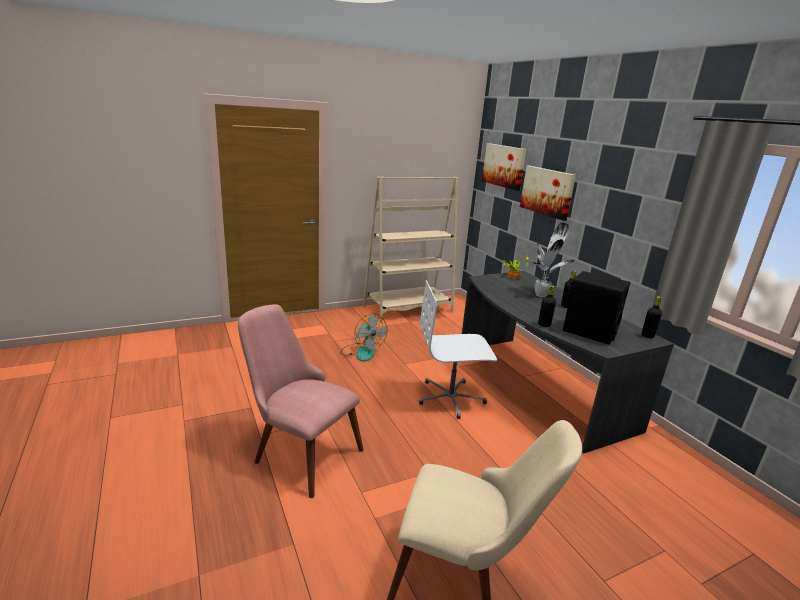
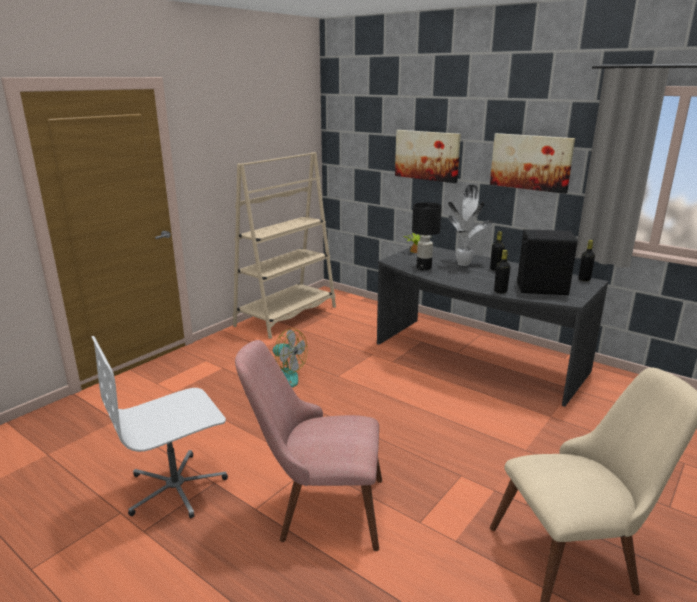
camera: 25 degrees left, 0 degrees up
white office chair [419,280,497,419] -> white office chair moved to [91,336,228,518]
picture [482,143,526,191] -> picture moved to [490,133,575,194]
none -> black table lamp [412,202,442,270]

